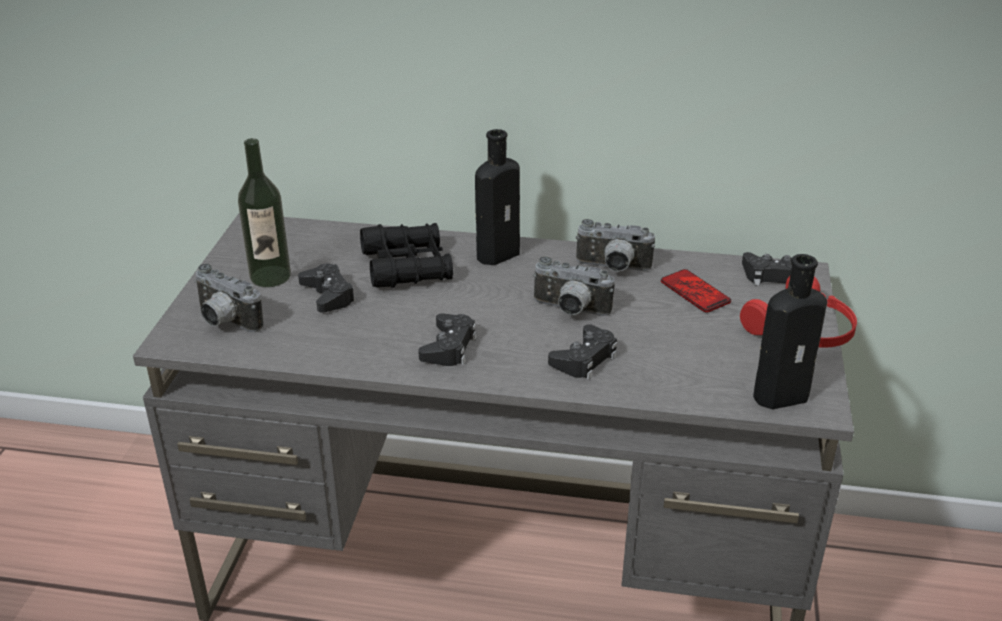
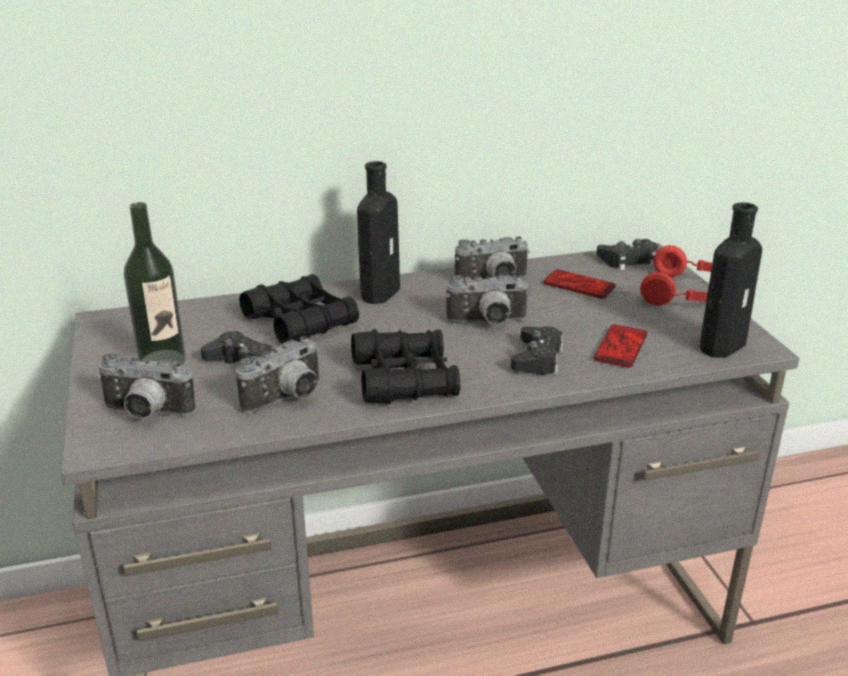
camera: 25 degrees left, 5 degrees down
black game controller [418,313,477,366] -> black binoculars [351,329,461,404]
none -> camera [236,336,320,414]
none -> phone [594,325,647,367]

